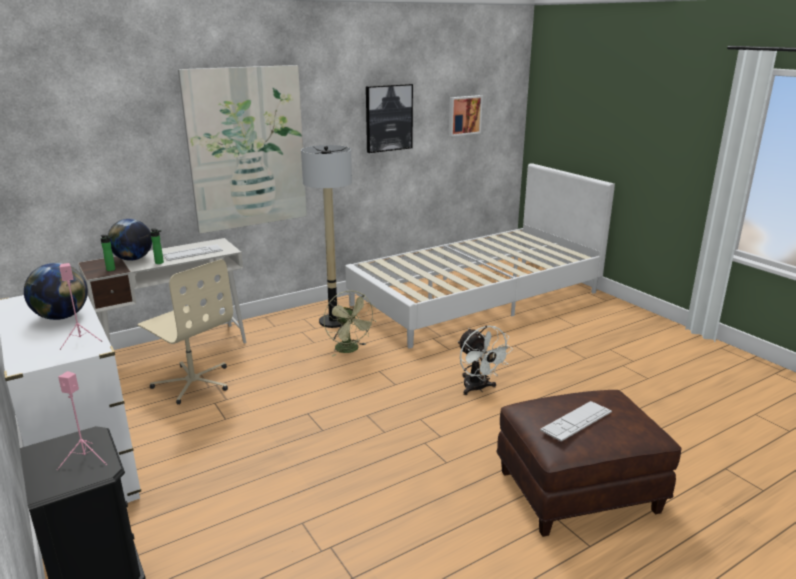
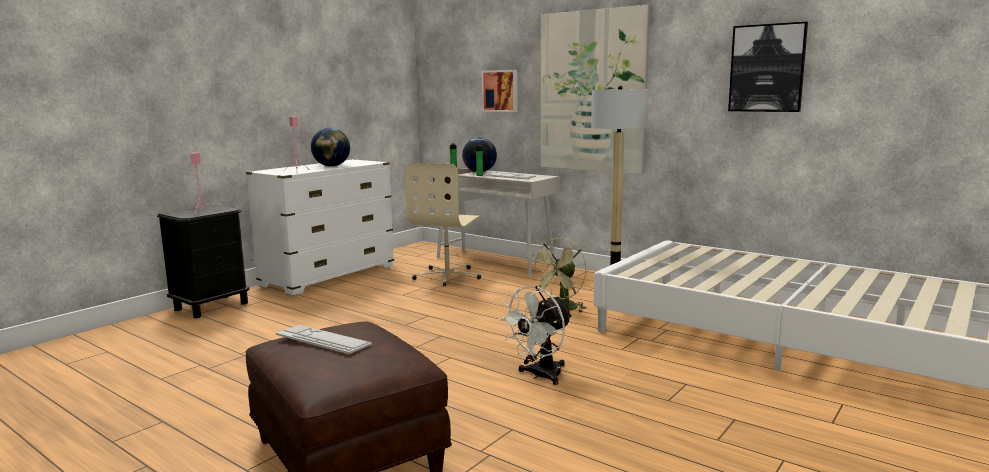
camera: 70 degrees right, 10 degrees down
picture [449,95,483,136] -> picture moved to [481,70,518,112]

